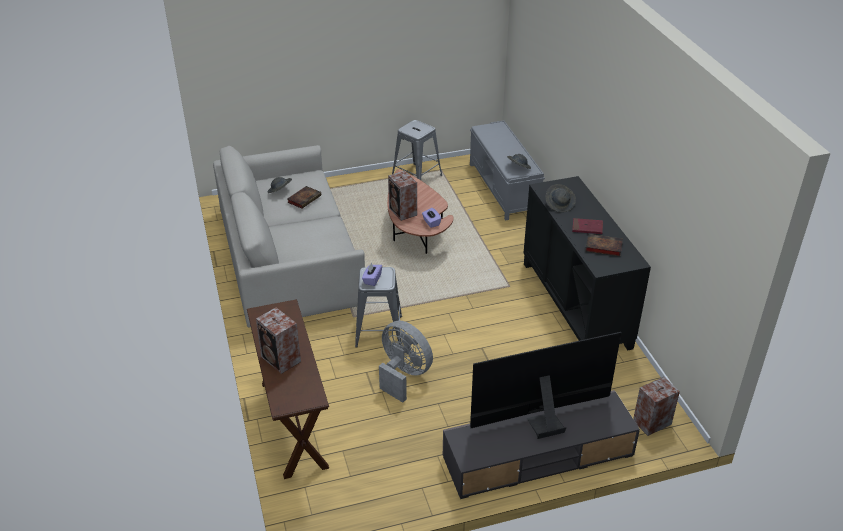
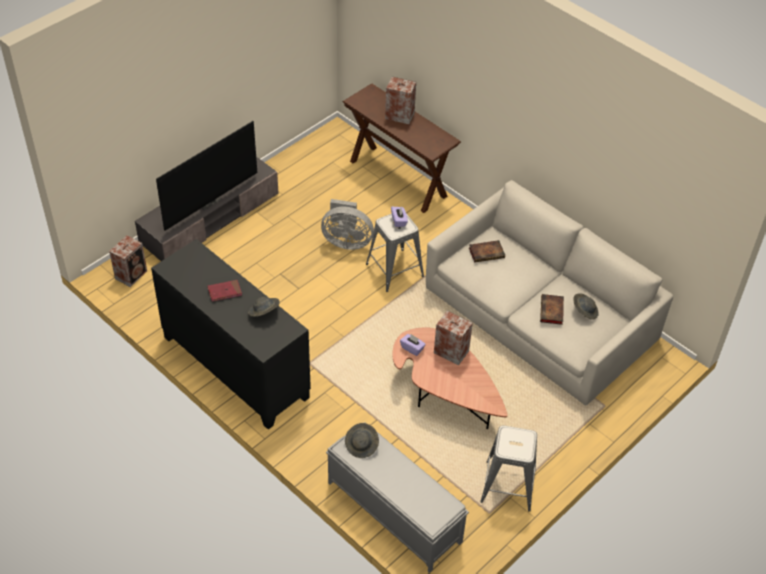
camera: 150 degrees right, 10 degrees up
book [585,234,623,256] -> book moved to [469,240,505,263]

